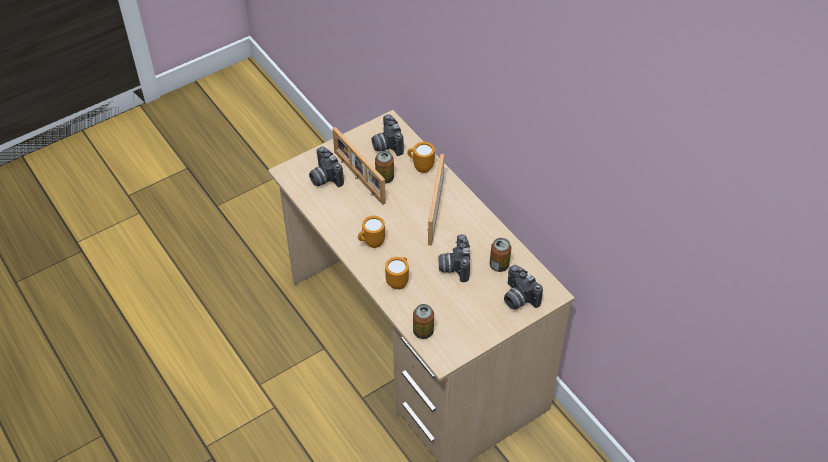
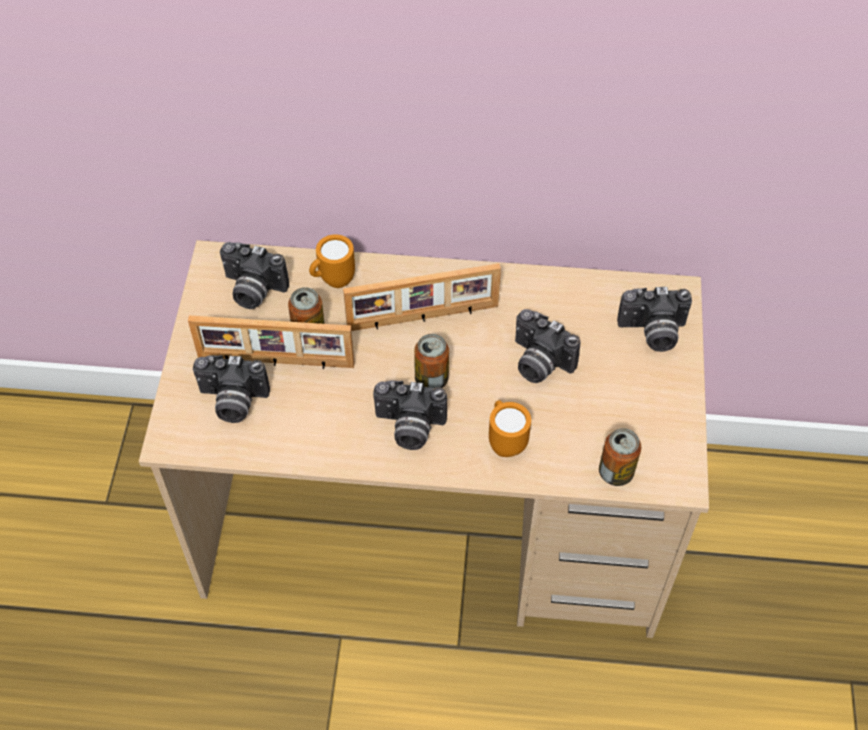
camera: 50 degrees left, 5 degrees up
orange mug [358,216,385,248] -> camera [373,381,447,450]
picture frame [427,154,444,246] -> picture frame turned 60 degrees counterclockwise [343,263,501,331]
can [490,238,511,272] -> can moved to [414,334,449,388]

